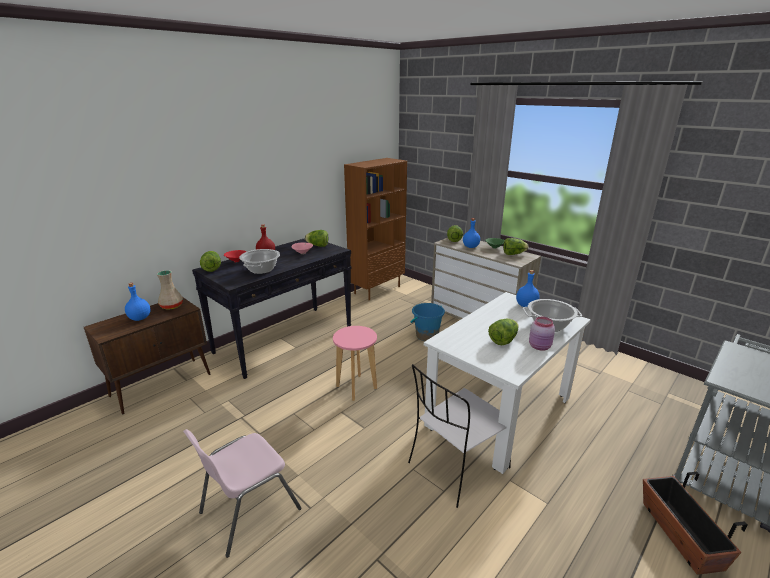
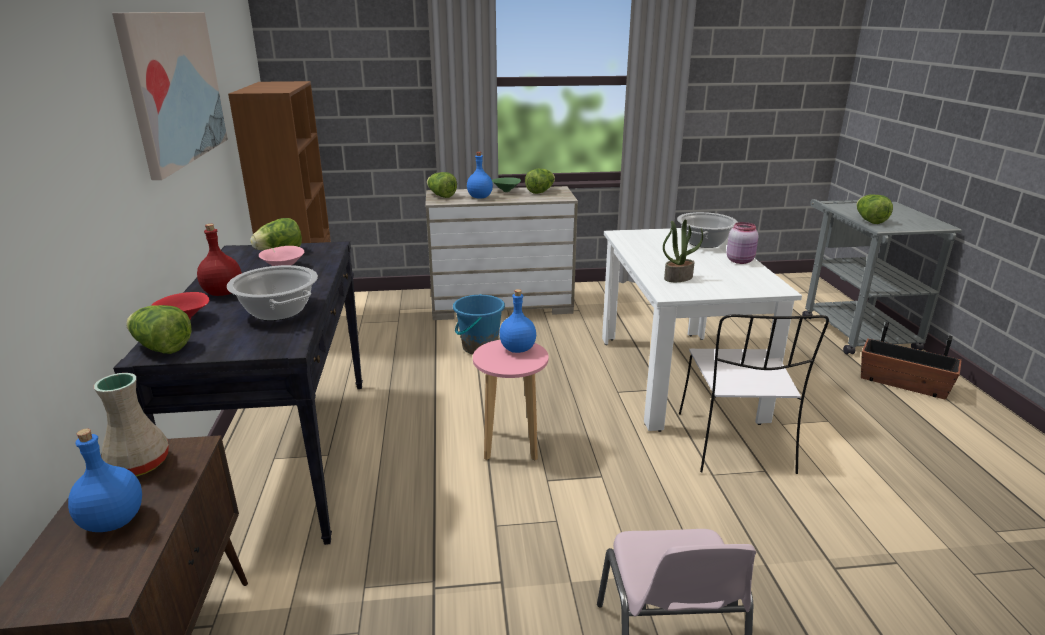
camera: 50 degrees left, 0 degrees up
lettuce [488,319,519,345] -> lettuce moved to [857,194,893,224]
blue bottle [516,270,539,307] -> blue bottle moved to [499,289,536,353]
none -> picture [112,12,228,180]
none -> potted plant [663,219,703,282]

